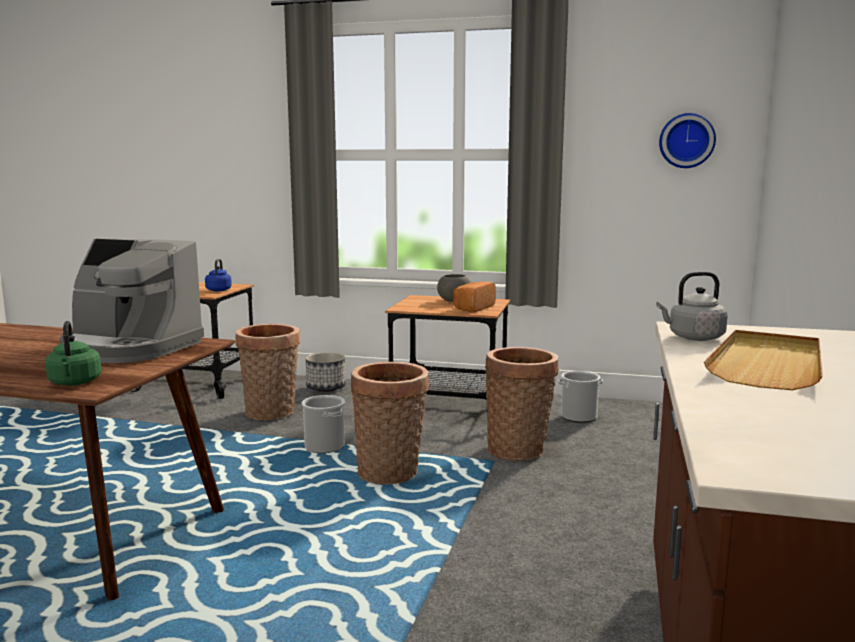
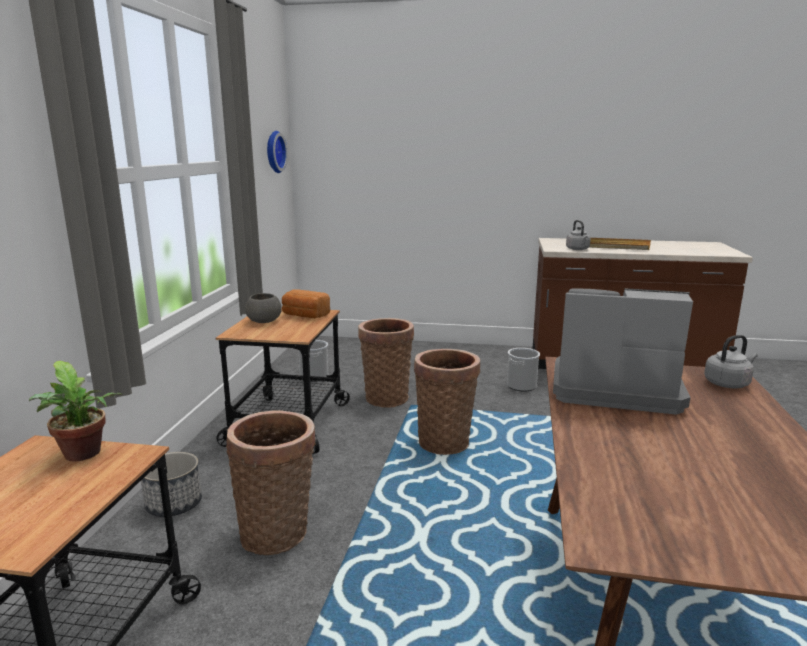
camera: 95 degrees left, 5 degrees up
green kettle [45,321,102,386] -> grey kettle [704,335,758,388]
coffee machine [59,238,204,363] -> coffee machine turned 90 degrees counterclockwise [553,288,693,415]
blue kettle [205,259,232,291] -> potted plant [29,361,123,461]
bucket [302,395,345,453] -> bucket moved to [507,348,540,392]

